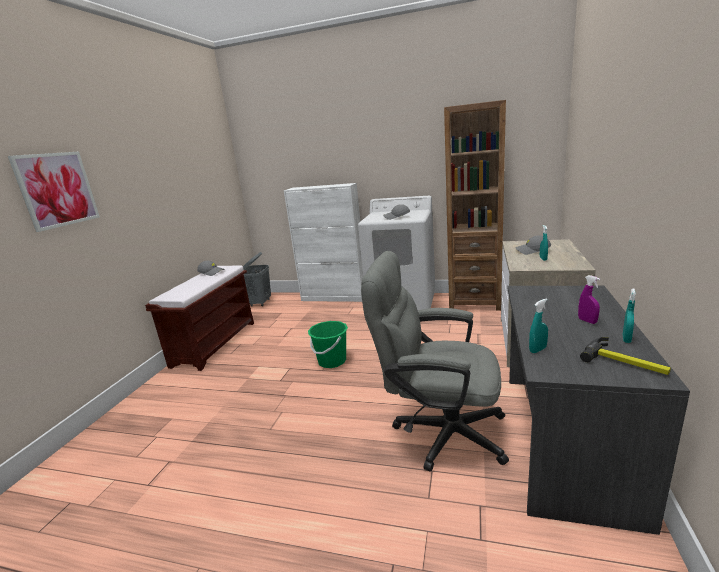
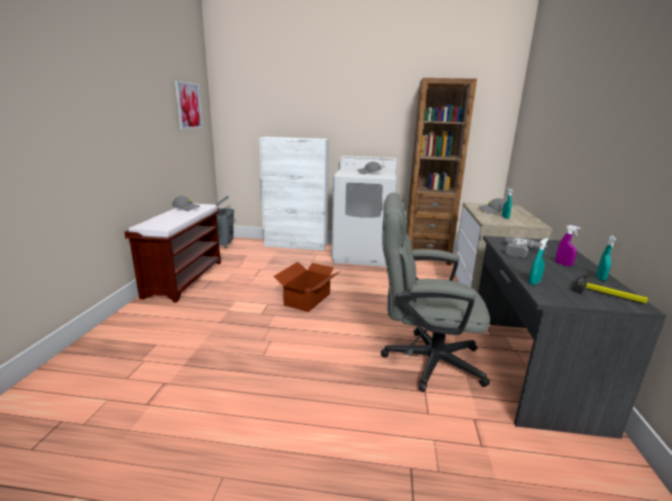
camera: 10 degrees left, 0 degrees up
picture [8,152,100,232] -> picture moved to [175,80,203,129]
green bucket [308,321,348,368] -> cardboard box [273,262,341,312]
none -> power drill [505,237,547,258]

